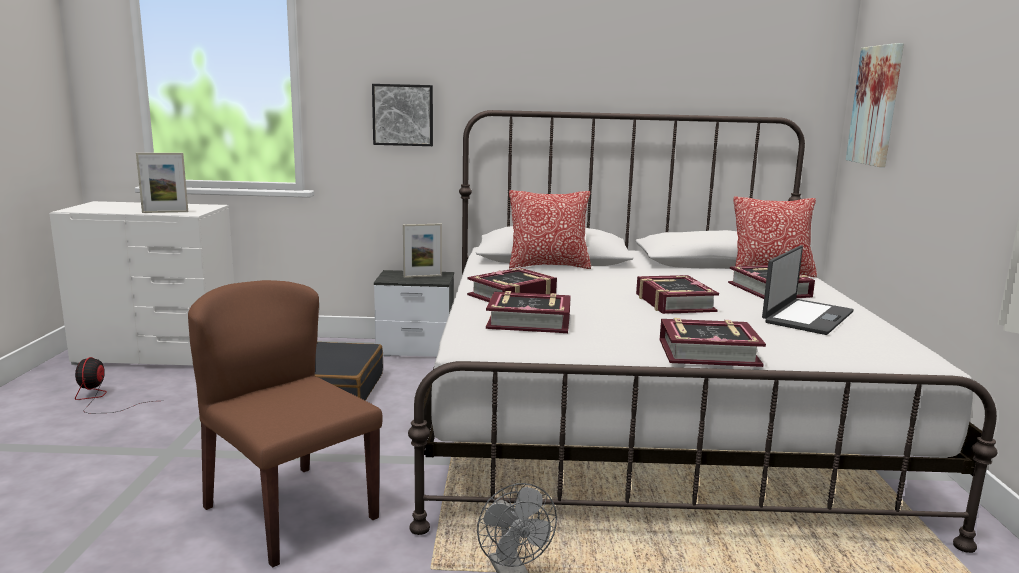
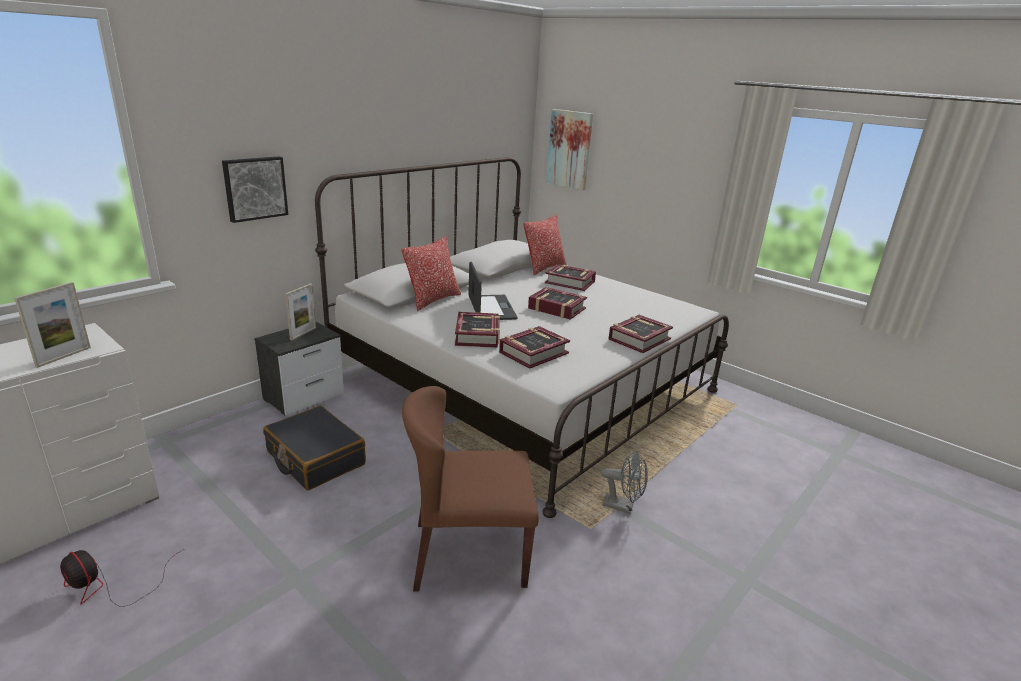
camera: 50 degrees left, 10 degrees up
laptop [762,245,854,335] -> laptop moved to [468,262,518,320]

